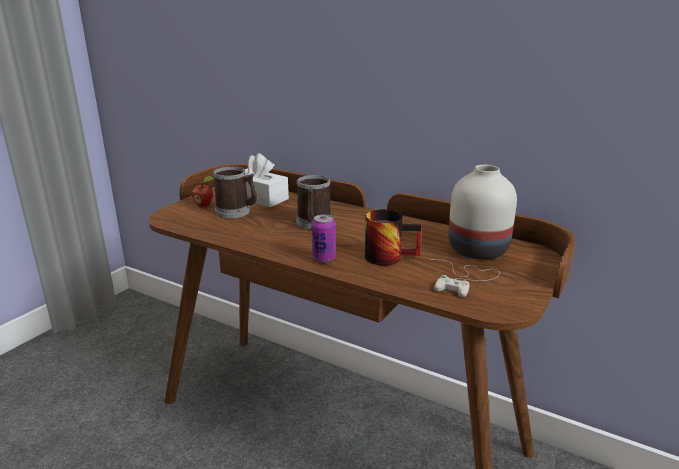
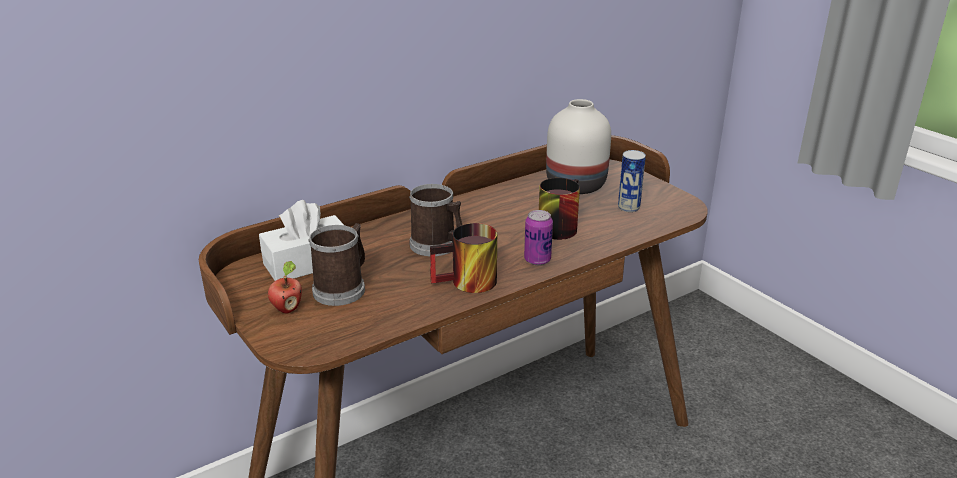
camera: 65 degrees left, 5 degrees up
white game controller [432,259,500,297] -> can [618,150,646,212]
none -> mug [430,223,497,293]

